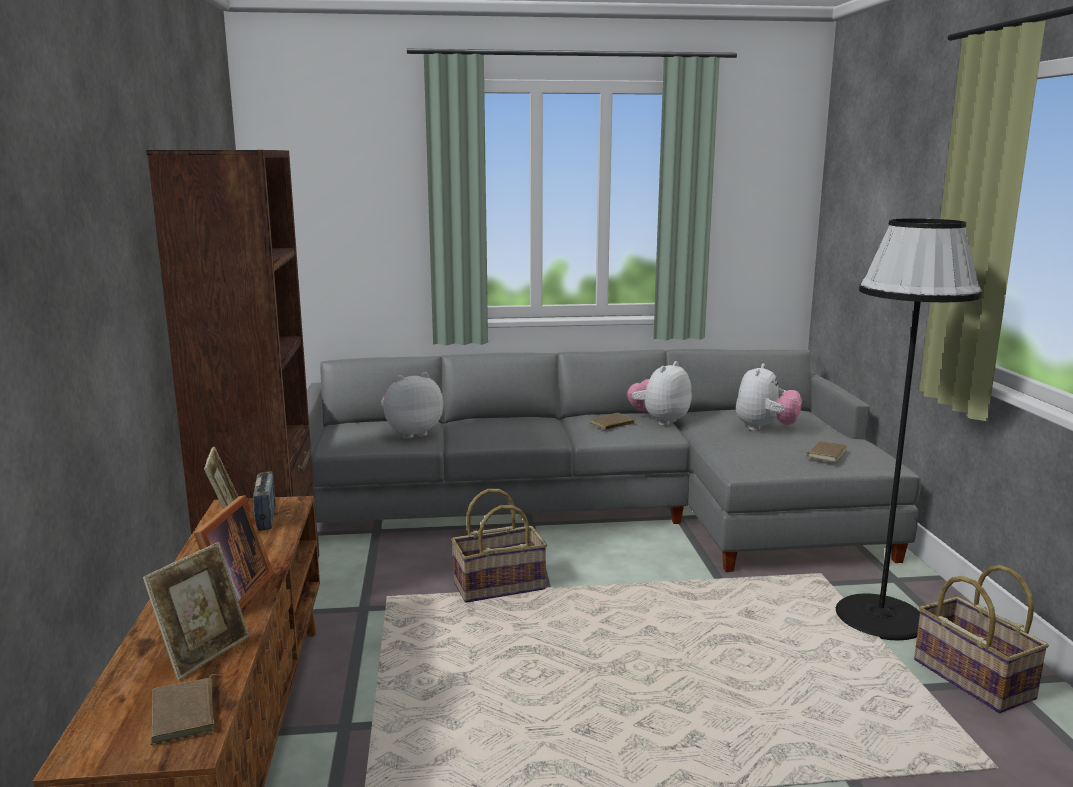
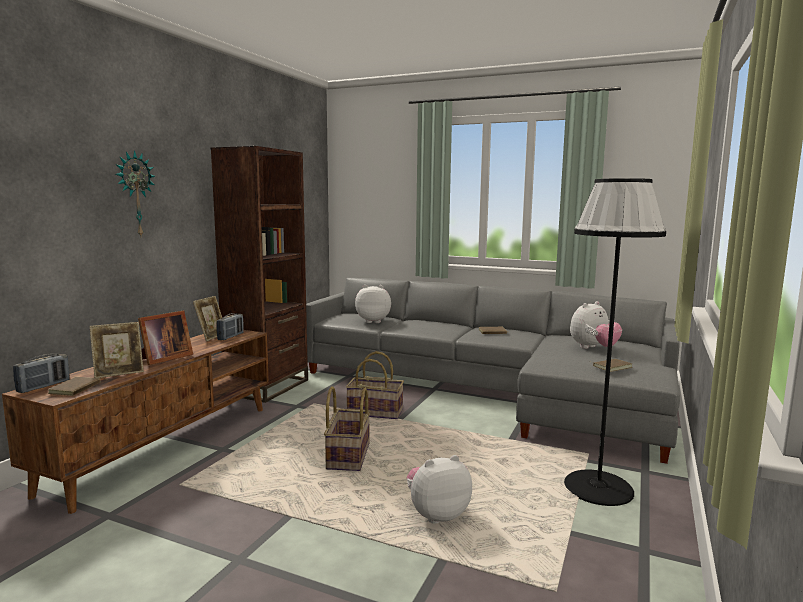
camera: 30 degrees right, 5 degrees down
plush toy [627,361,692,426] -> plush toy moved to [407,455,472,524]
basket [914,565,1049,713] -> basket moved to [324,386,370,471]
none -> radio [13,354,70,393]
none -> wall clock [116,150,155,237]

